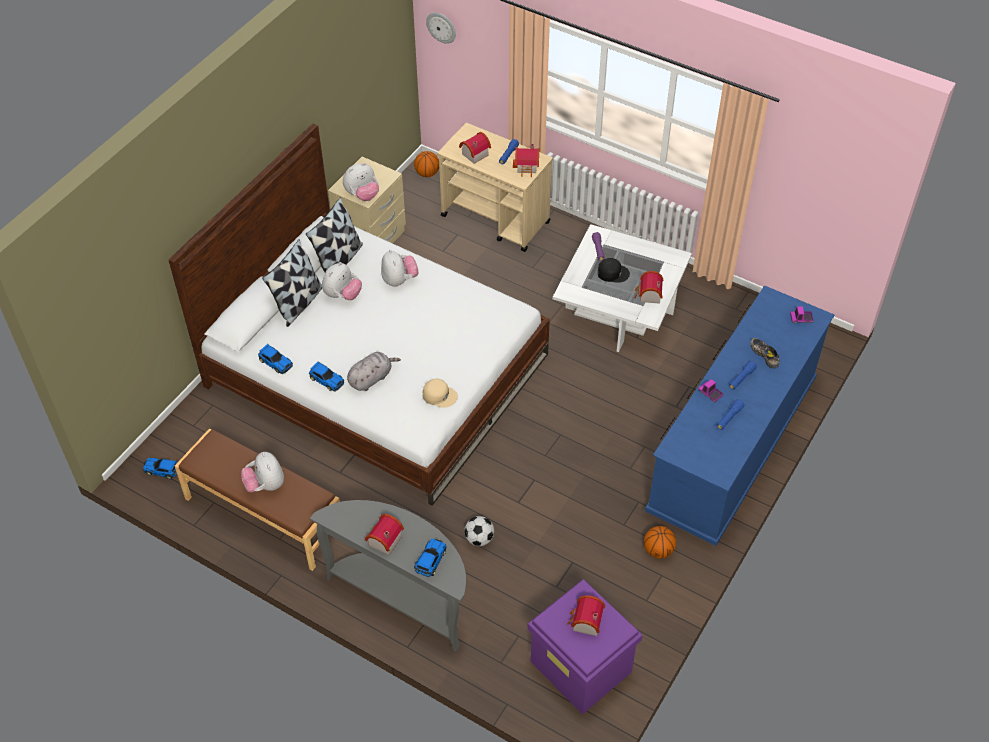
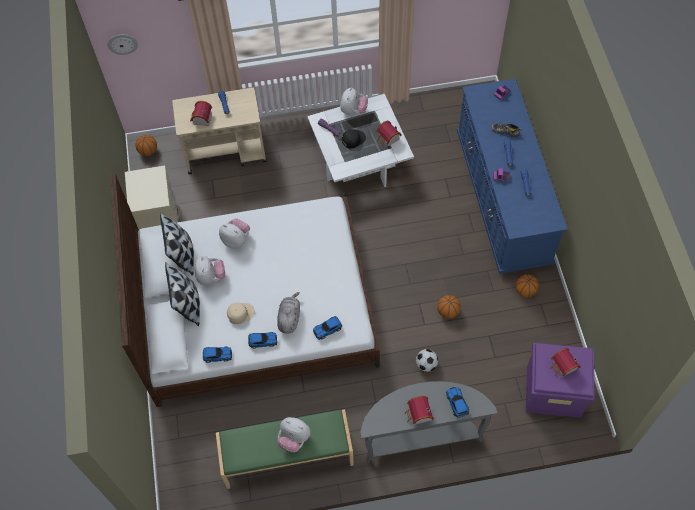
camera: 40 degrees left, 10 degrees up
toy car [143,458,178,479] -> toy car moved to [313,316,342,340]
brown bench [175,428,340,571] -> green bench [216,409,354,489]
plush toy [343,163,379,201] -> plush toy moved to [340,88,368,114]
beige cap [423,378,458,408] -> beige cap moved to [227,303,255,324]
toy house [513,144,539,177] -> none
none -> basketball [437,295,461,319]

